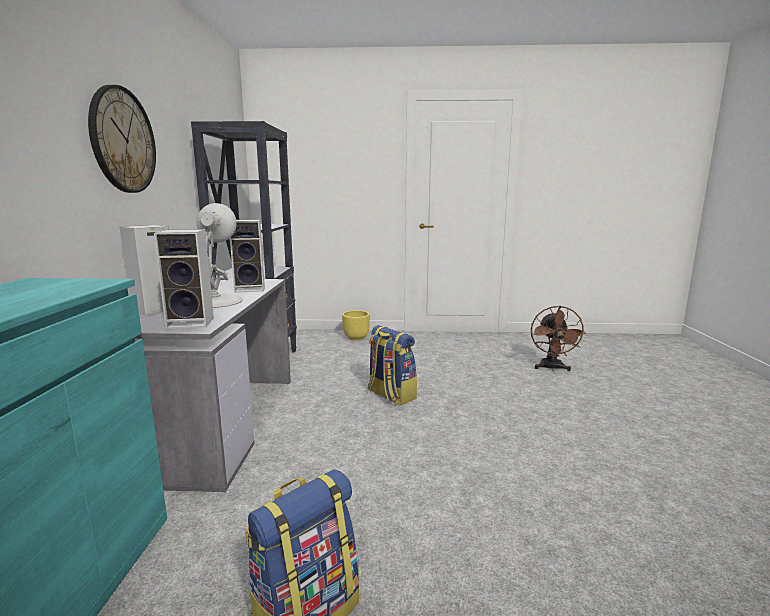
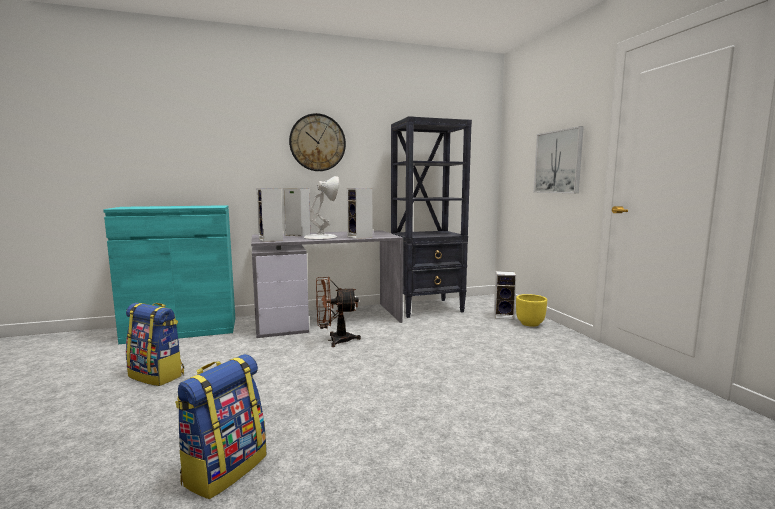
camera: 70 degrees right, 5 degrees down
backpack [368,325,417,405] -> backpack moved to [175,354,267,499]
brown fan [531,306,586,371] -> brown fan moved to [316,276,361,347]
none -> speaker [494,271,516,320]
none -> picture [534,126,584,193]

